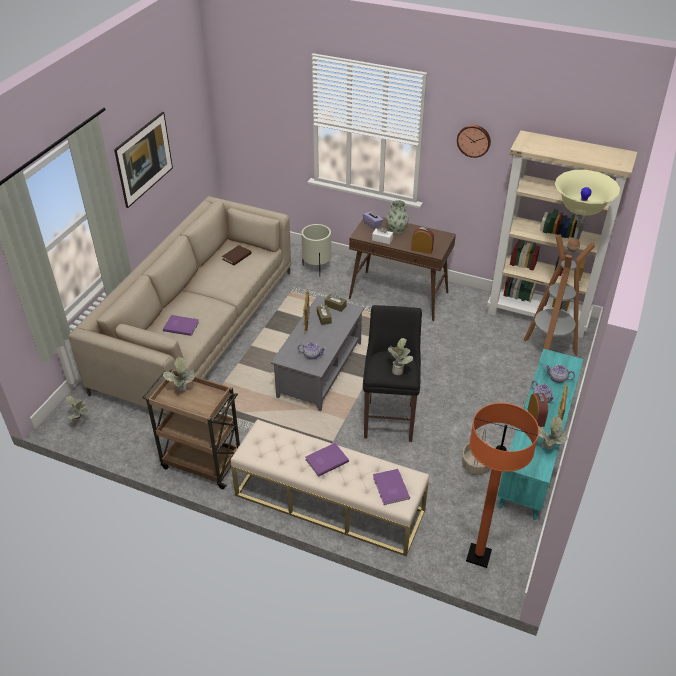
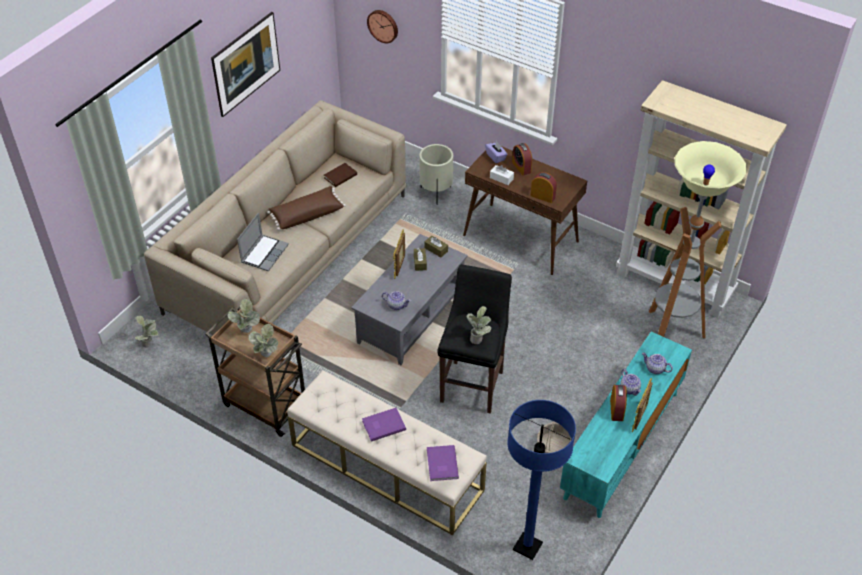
camera: 10 degrees right, 5 degrees up
purple book [163,315,199,336] -> laptop [237,212,289,272]
vase [386,200,409,234] -> alarm clock [512,143,532,176]
wall clock [457,125,491,158] -> wall clock moved to [367,10,398,43]
orange floor lamp [466,403,539,568] -> blue floor lamp [507,400,576,560]
potted plant [539,416,568,449] -> potted plant moved to [249,324,278,357]
none -> brown pillow [267,186,346,230]

